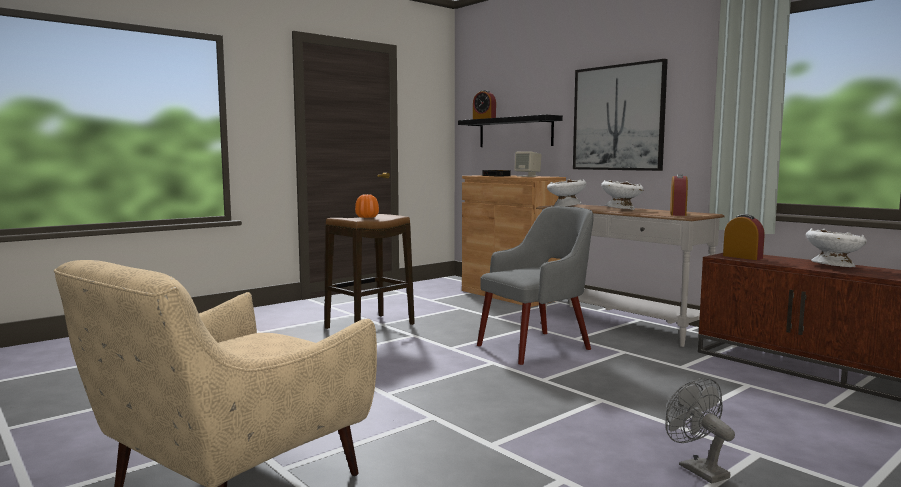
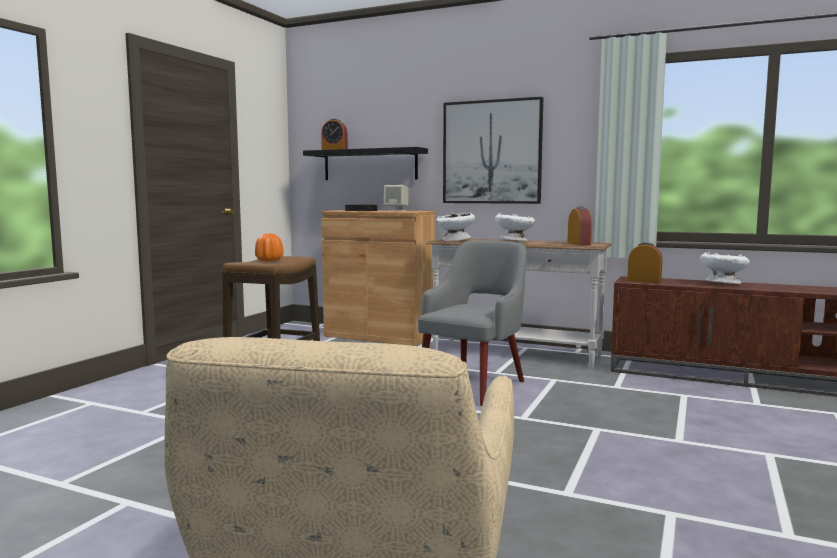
camera: 25 degrees left, 0 degrees up
grey fan [665,378,735,484] -> none

